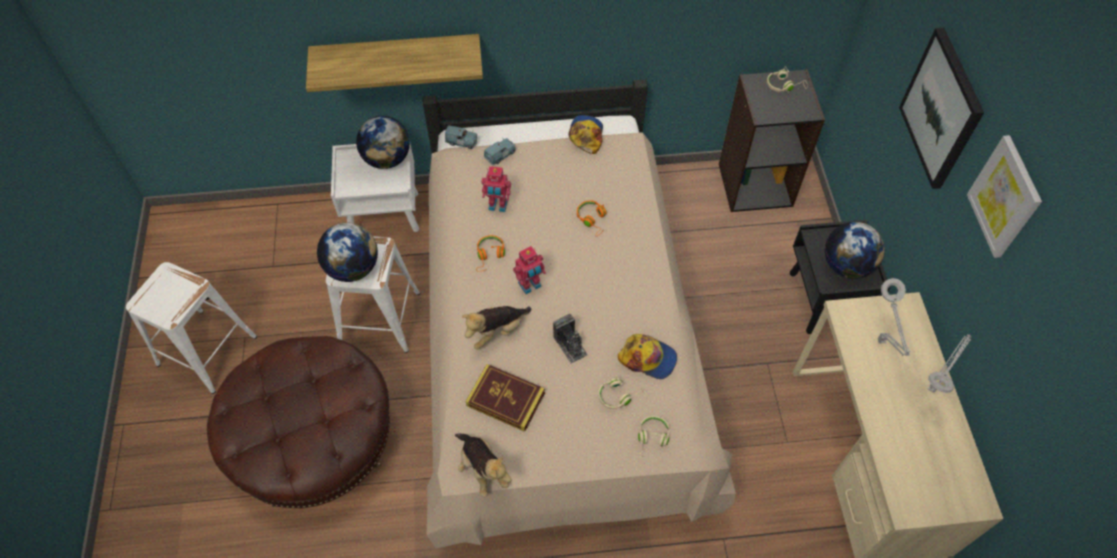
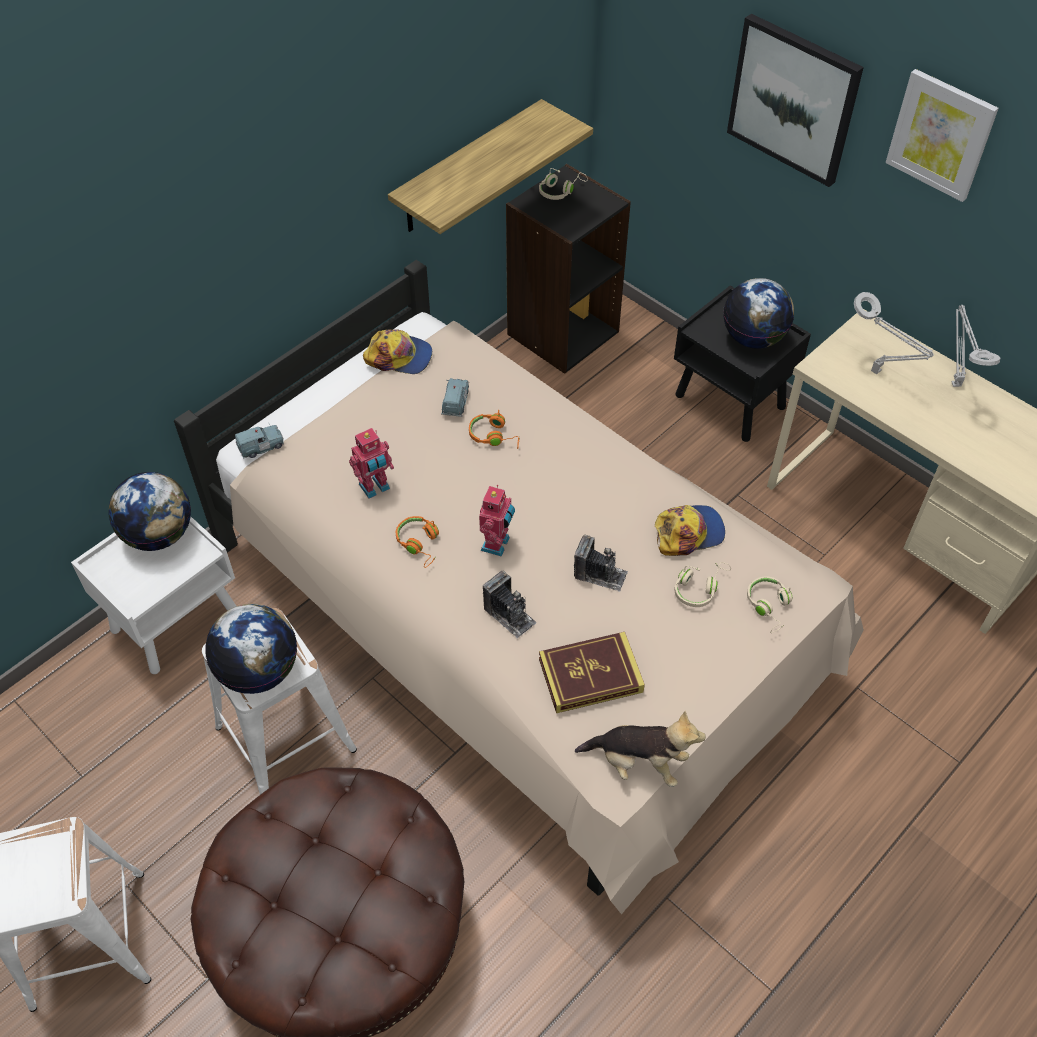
camera: 40 degrees left, 5 degrees down
shelf [306,34,483,92] -> shelf moved to [388,99,593,234]
plush toy [462,306,531,350] -> camera [483,571,537,639]
blue toy car [484,138,516,166] -> blue toy car moved to [441,378,469,417]
cap [568,115,603,154] -> cap turned 135 degrees clockwise [363,329,432,374]

